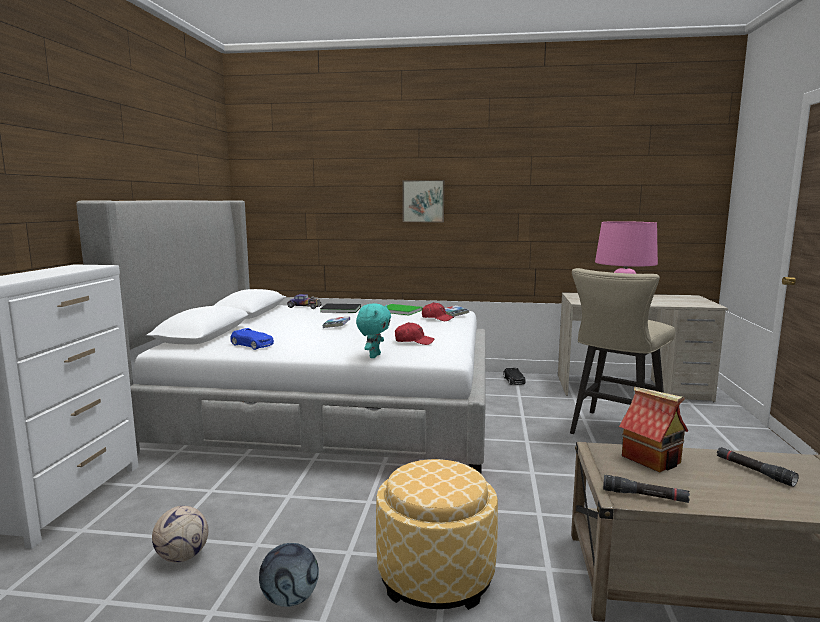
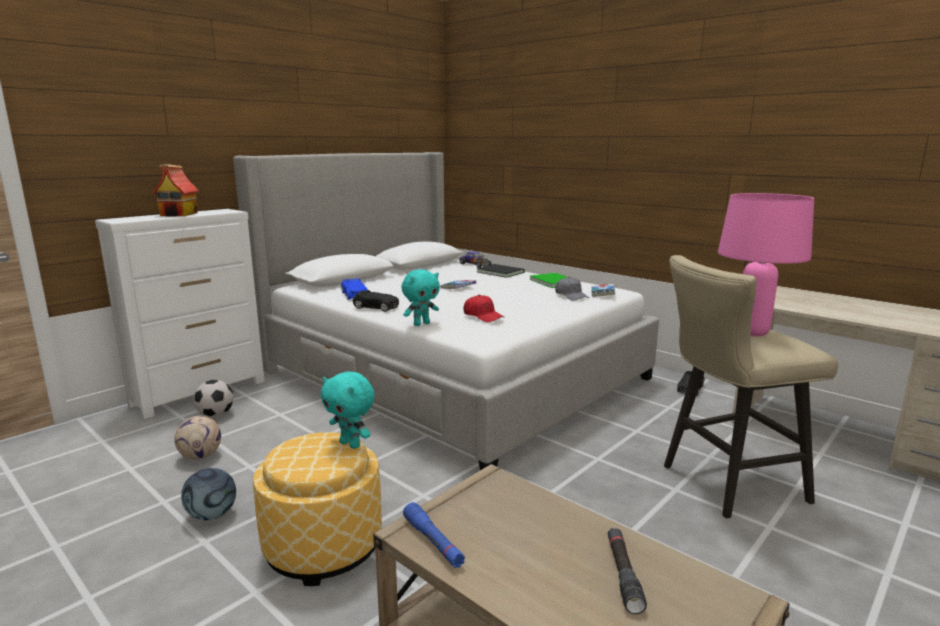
camera: 35 degrees right, 5 degrees up
picture [402,180,444,222] -> none
red cap [422,302,454,321] -> grey cap [555,277,589,301]
black flashlight [603,475,690,503] -> blue flashlight [403,502,465,568]
toy house [619,387,688,472] -> toy house moved to [152,164,199,216]
none -> football [194,380,234,417]
none -> turquoise plush toy [321,371,375,449]
none -> black toy car [353,290,399,311]

